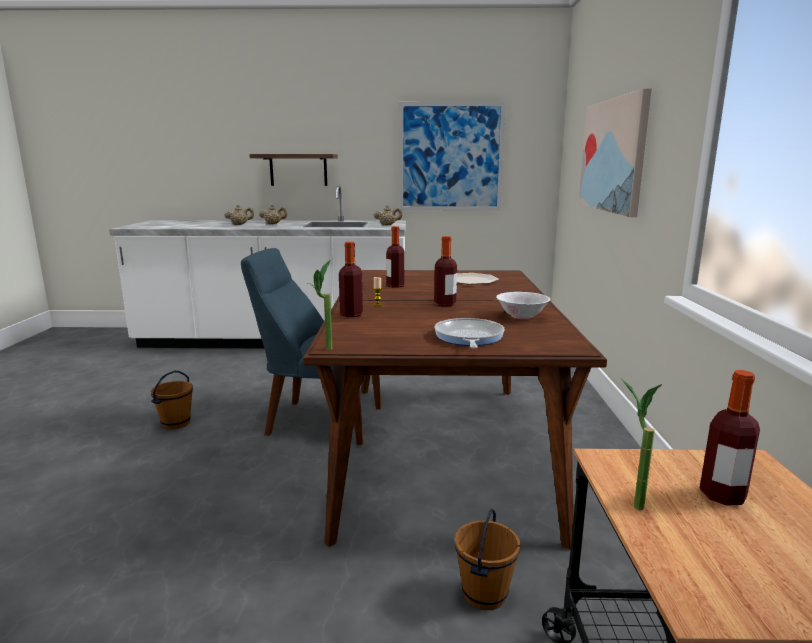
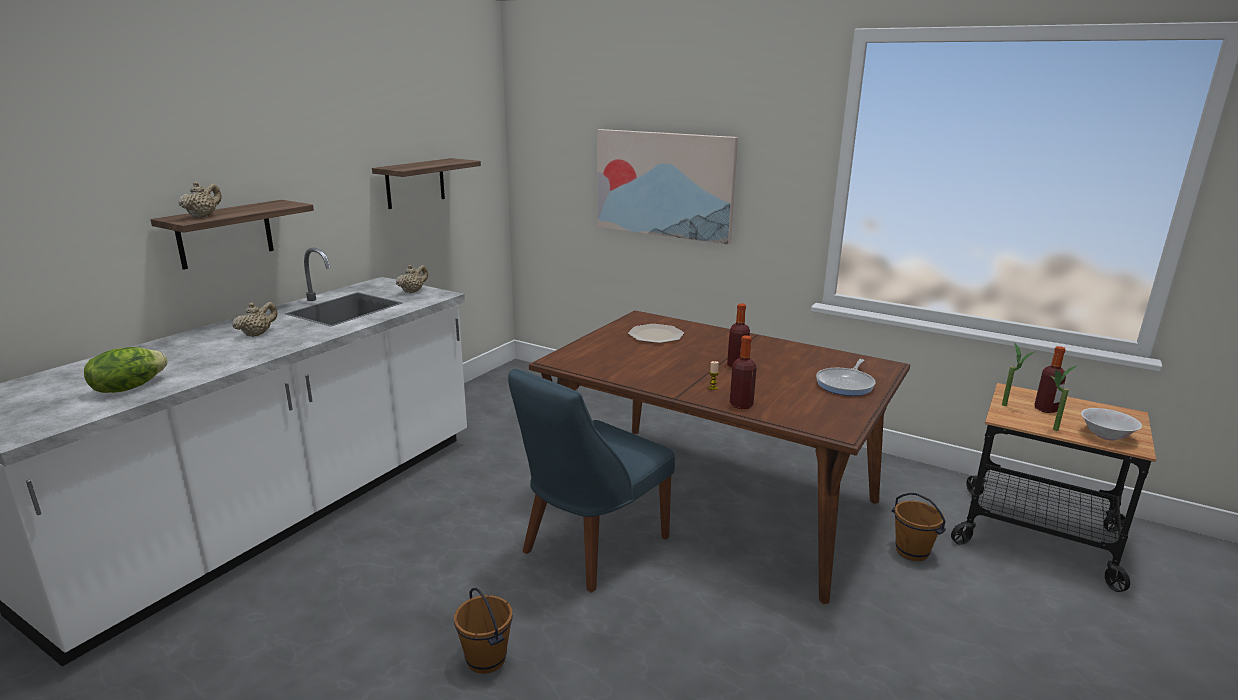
camera: 60 degrees left, 5 degrees up
beige teapot [224,204,254,225] -> beige teapot moved to [179,181,222,218]
potted plant [308,260,332,350] -> potted plant moved to [1002,343,1035,406]
bottle [386,226,405,288] -> none
picture [399,102,506,210] -> shelf [372,158,481,209]
frying pan [434,318,504,348] -> frying pan turned 90 degrees counterclockwise [816,359,875,396]
white bowl [496,292,550,319] -> white bowl moved to [1081,408,1142,441]
none -> lettuce [84,347,168,393]

